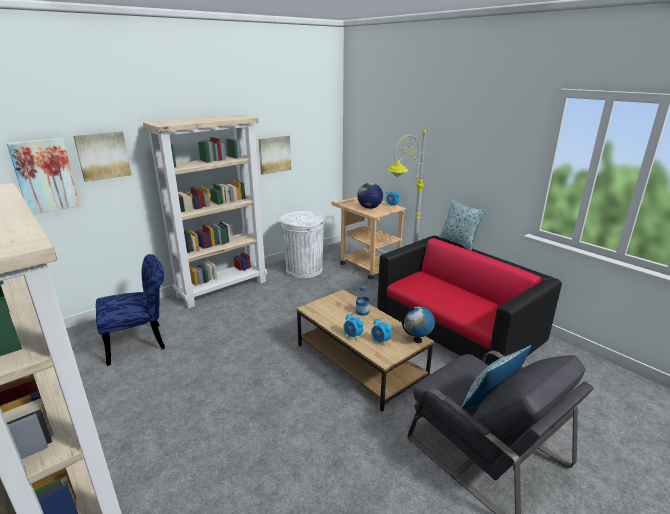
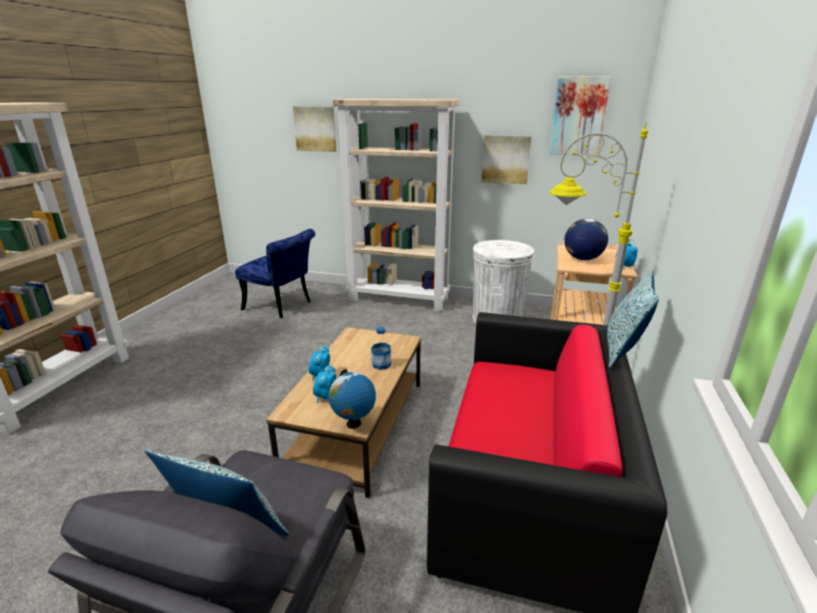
camera: 55 degrees right, 0 degrees up
picture [7,138,80,214] -> picture moved to [550,76,611,156]

